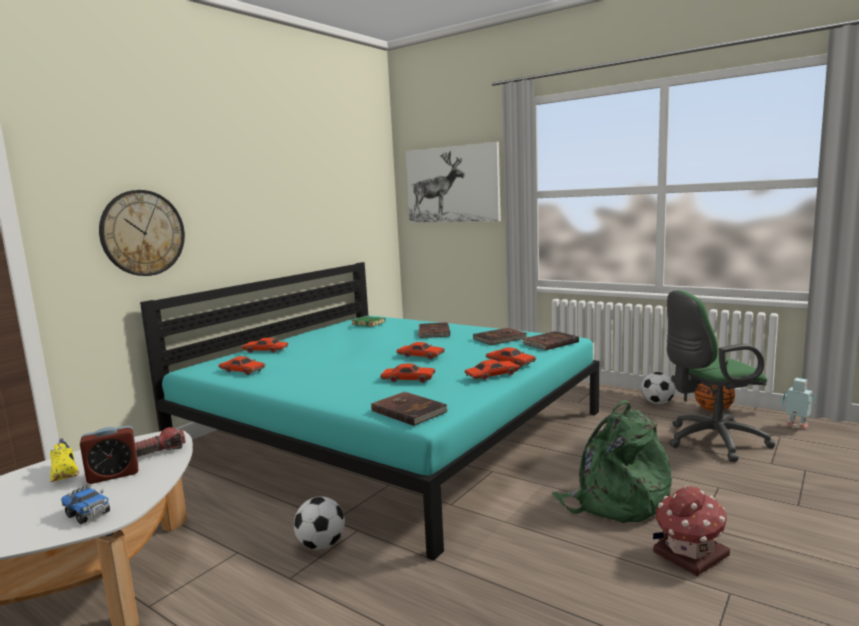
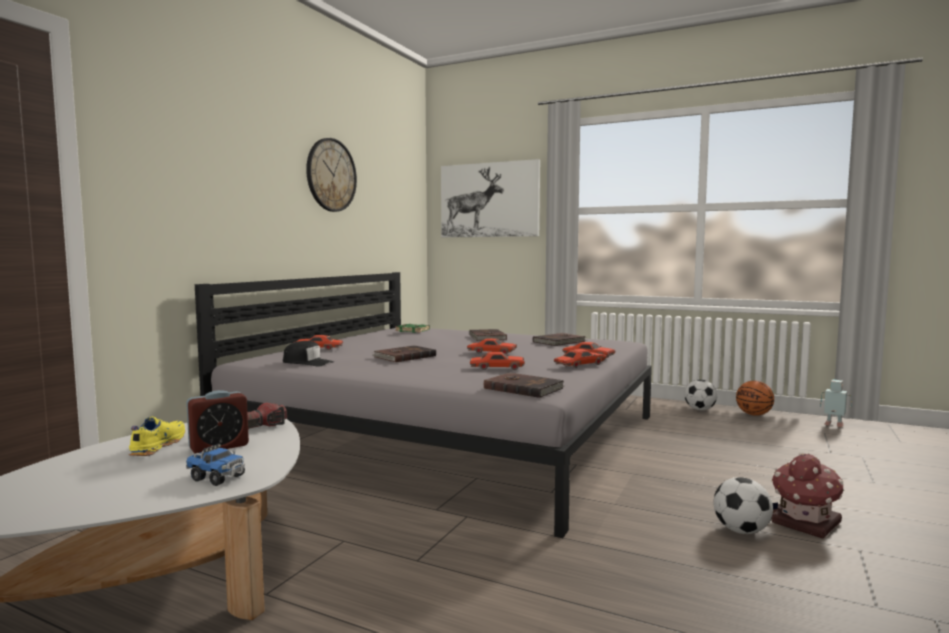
camera: 10 degrees left, 5 degrees down
yellow shoe [50,438,79,482] -> yellow shoe turned 135 degrees counterclockwise [129,417,185,456]
wall clock [99,190,185,276] -> wall clock moved to [306,138,357,212]
turquoise bed [140,262,599,561] -> grey bed [195,272,652,538]
red toy car [218,356,265,375] -> black cap [283,341,334,367]
football [294,496,345,550] -> football moved to [713,477,773,534]
brown book [521,331,579,350] -> brown book moved to [373,345,436,362]
green backpack [552,400,672,523] -> none
green office chair [667,290,775,462] -> none

